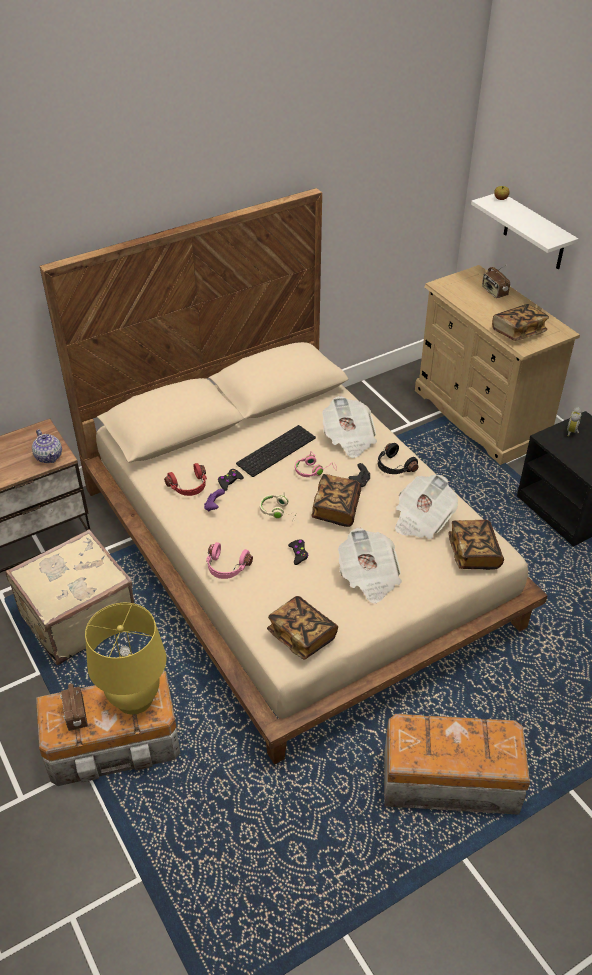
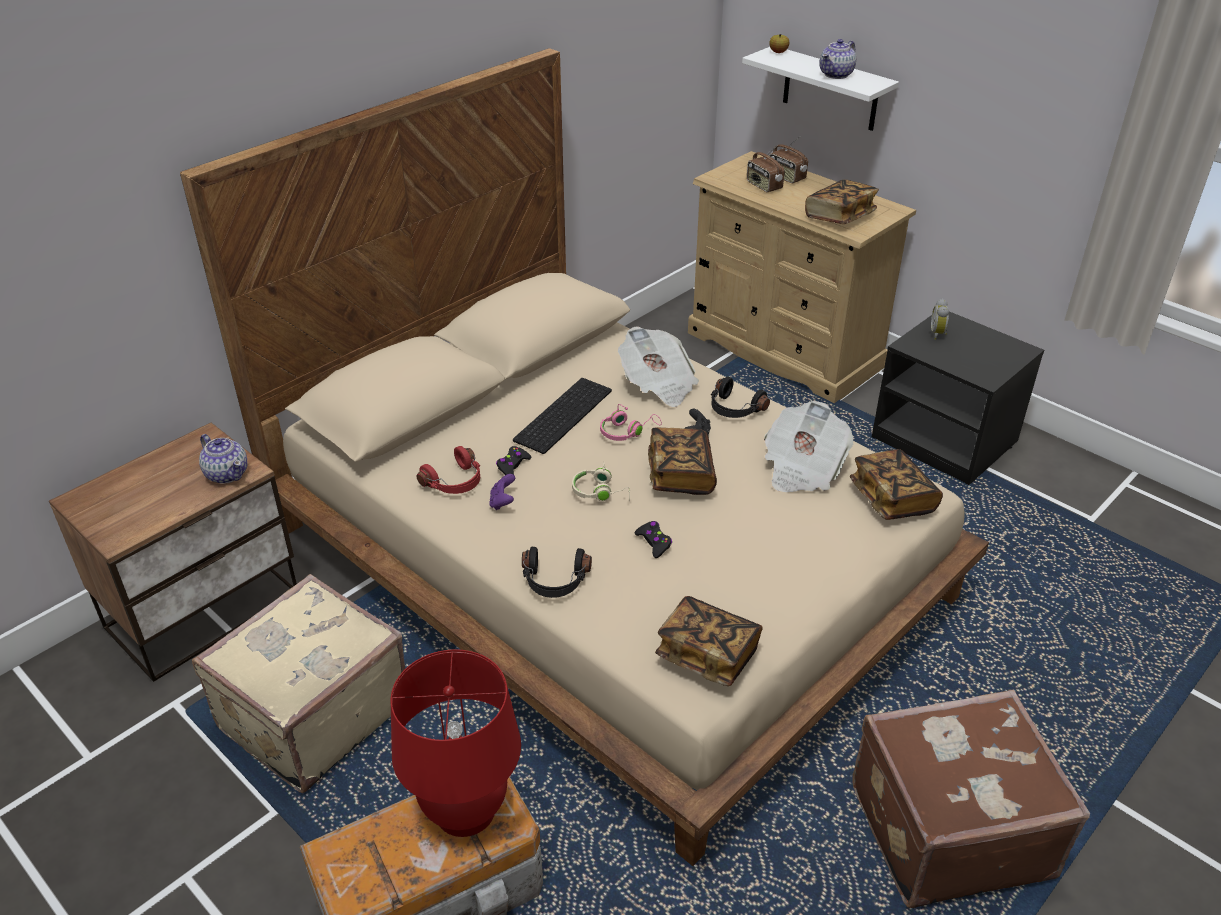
camera: 15 degrees left, 5 degrees down
radio [60,684,88,731] -> radio moved to [747,145,785,192]
yellow table lamp [85,603,166,714] -> red table lamp [391,649,521,837]
pink headphones [206,542,253,579] -> black headphones [522,547,592,598]
newspaper [338,528,402,604] -> none
storage box [384,714,530,815] -> brown suitcase [852,690,1090,908]
none -> teapot [819,39,856,79]

